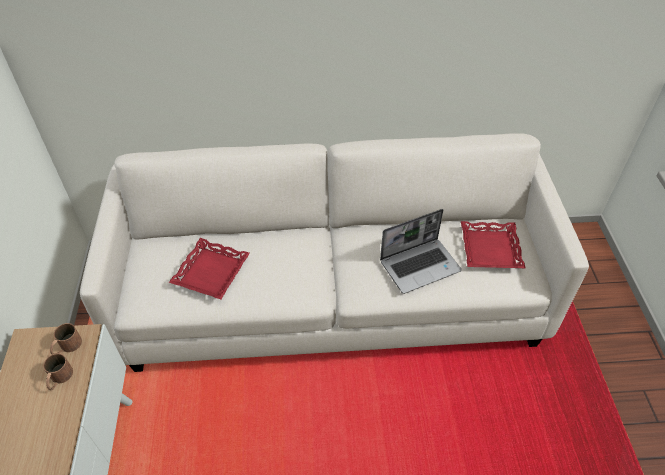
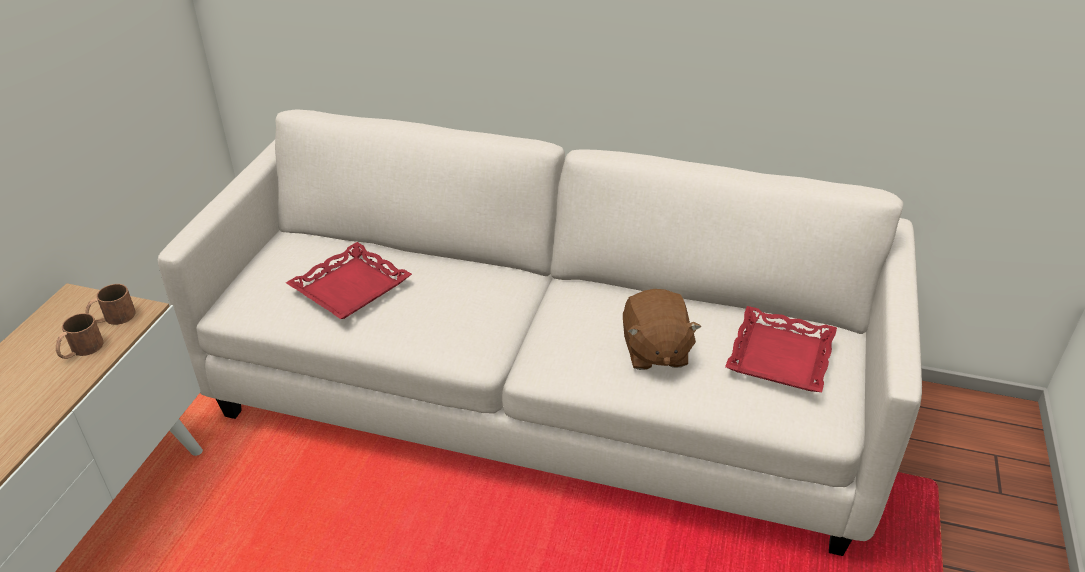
camera: 20 degrees right, 10 degrees down
laptop [380,209,462,294] -> brown plush toy [623,289,701,370]

